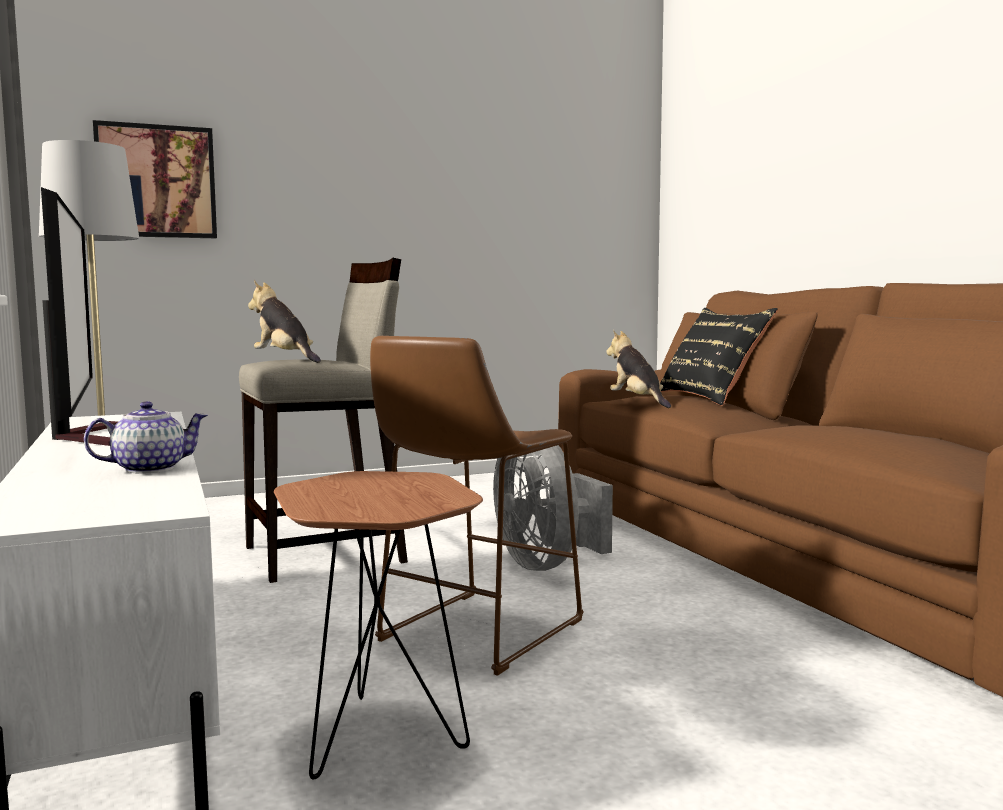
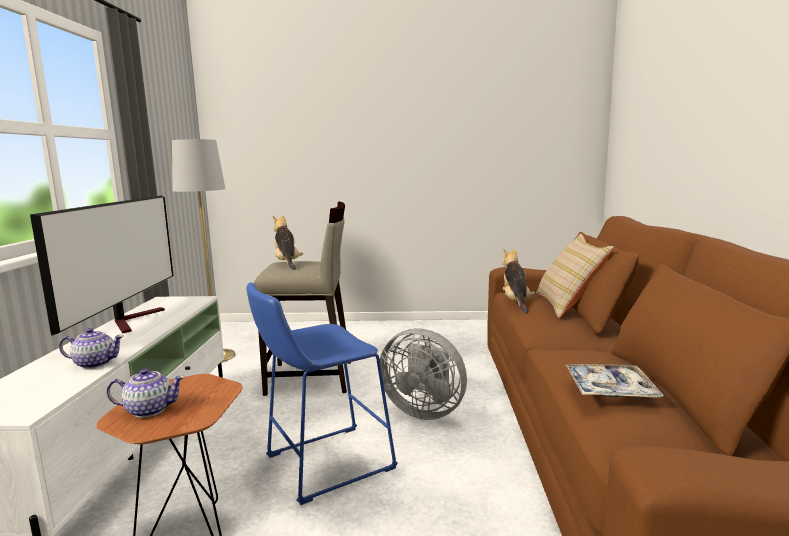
camera: 25 degrees right, 5 degrees up
picture [93,120,217,238] -> none
brown stool [370,336,583,676] -> blue stool [246,282,398,505]
grey fan [493,445,613,571] -> grey fan turned 60 degrees counterclockwise [380,328,467,420]
black pillow [660,308,778,406] -> beige pillow [536,234,614,318]
none -> teapot [106,368,185,418]
none -> tray [566,364,664,398]

